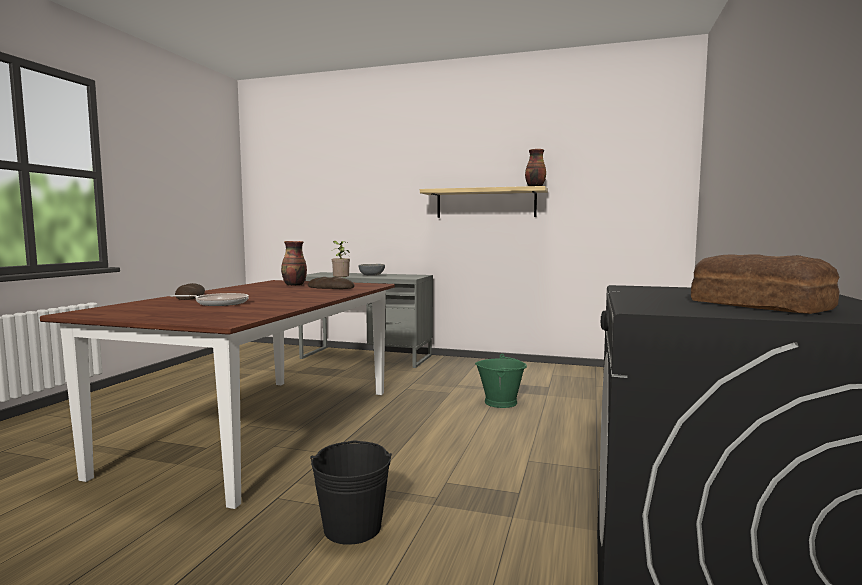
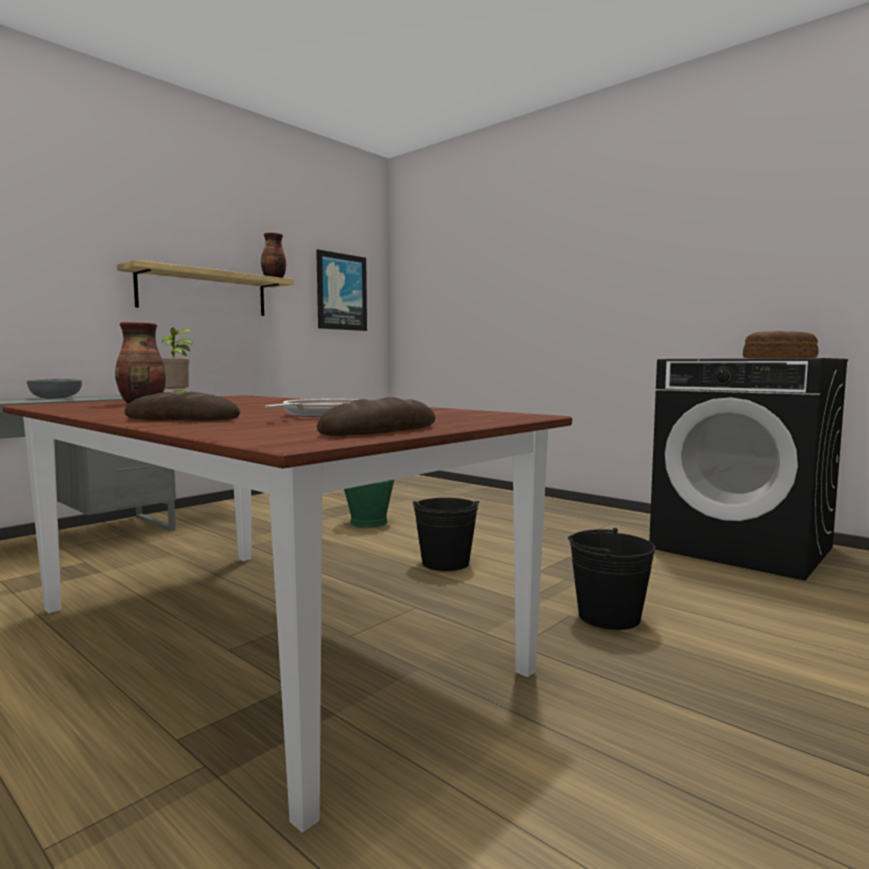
camera: 65 degrees left, 0 degrees up
bread [308,277,354,289] -> bread moved to [317,397,435,436]
none -> picture [316,250,367,331]
none -> black bucket [413,498,479,571]

